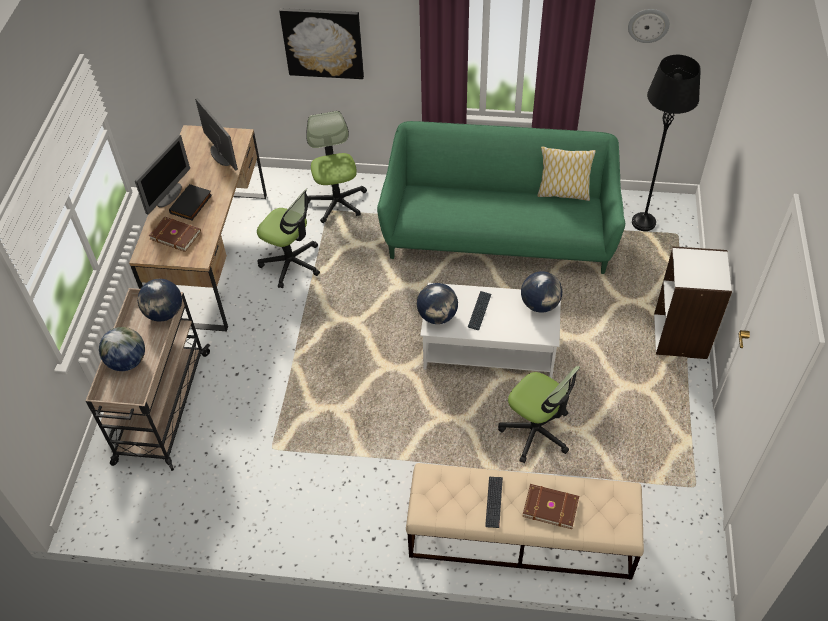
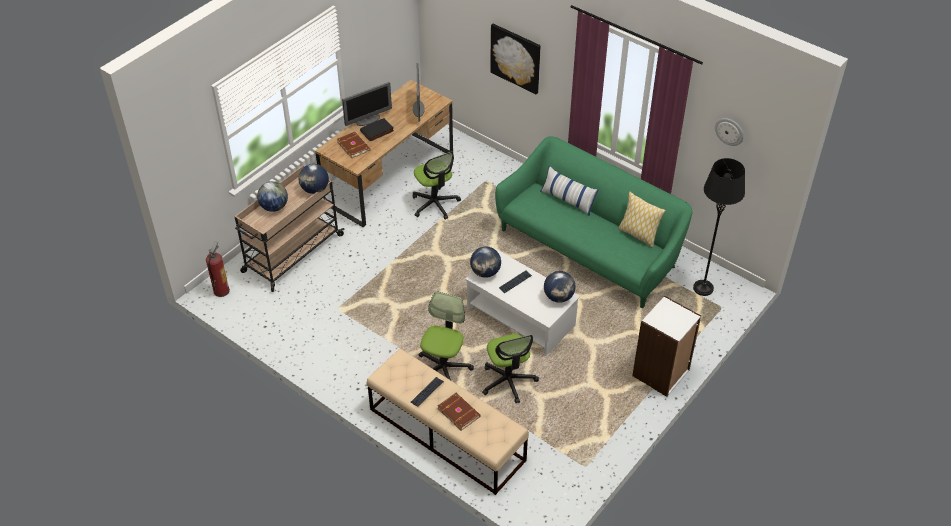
camera: 30 degrees right, 5 degrees down
office chair [306,111,367,223] -> office chair moved to [418,292,474,380]
none -> fire extinguisher [206,242,230,297]
none -> pillow [540,166,599,216]

